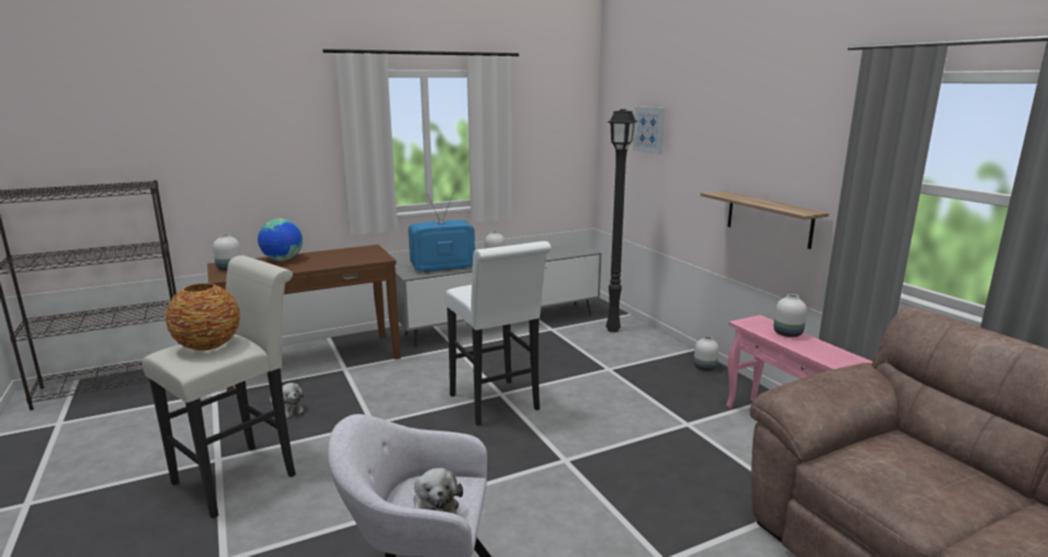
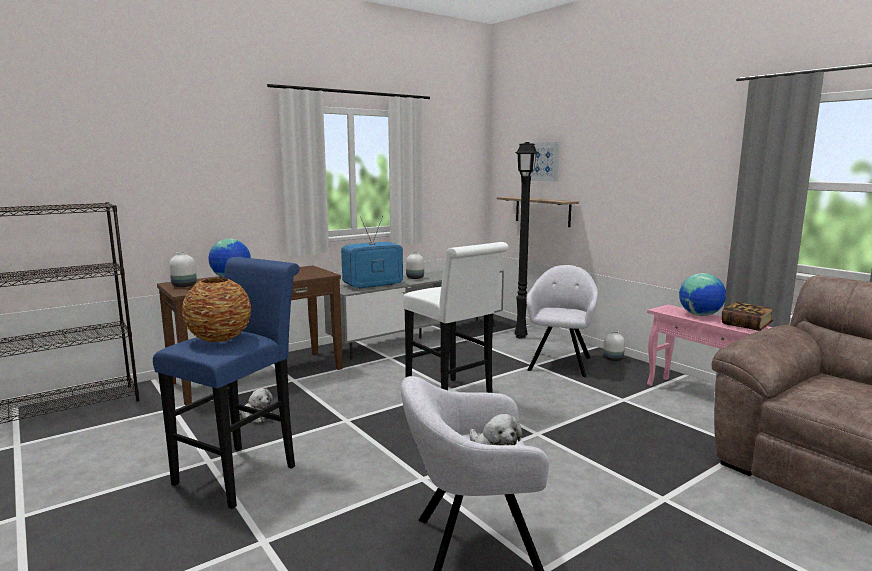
camera: 10 degrees left, 5 degrees down
white stool [142,255,296,519] -> blue stool [153,257,300,509]
shelf [700,191,829,249] -> shelf moved to [497,196,579,227]
white vase [774,294,807,337] -> globe [679,273,726,316]
none -> grey armchair [526,265,598,377]
none -> book [722,302,774,331]

